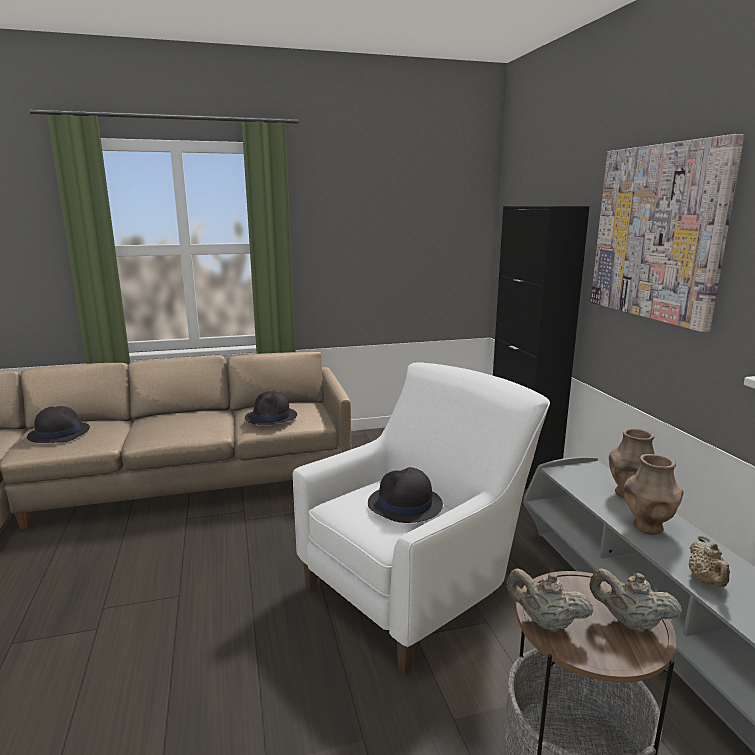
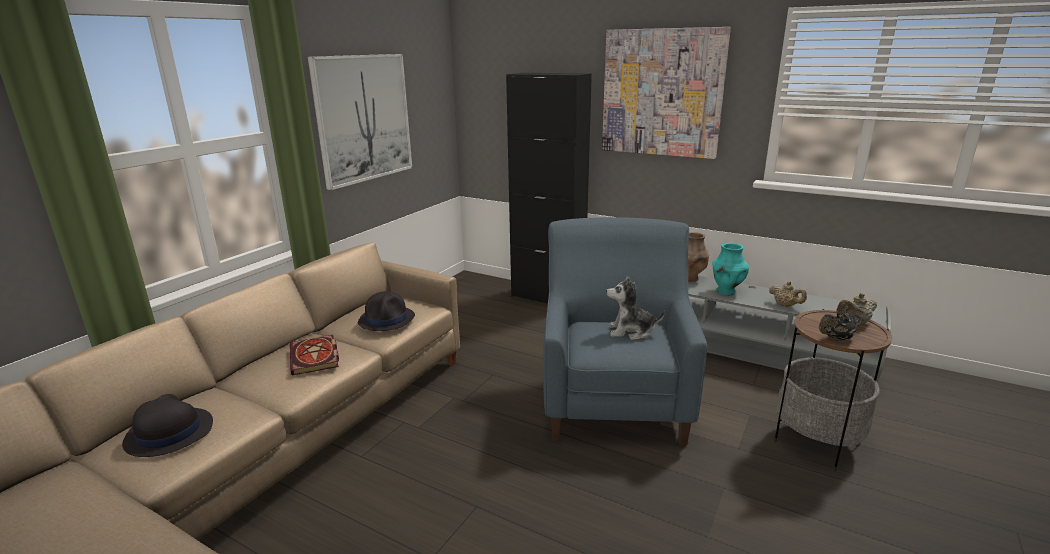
camera: 45 degrees left, 5 degrees up
white armchair [293,362,550,675] -> blue armchair [543,217,707,446]
black hat [368,467,443,523] -> plush toy [606,276,665,340]
beige teapot [506,568,594,632] -> black teapot [819,308,861,342]
brown vase [623,454,684,535] -> turquoise vase [712,243,749,295]
none -> book [290,335,339,376]
none -> picture [308,54,412,190]

